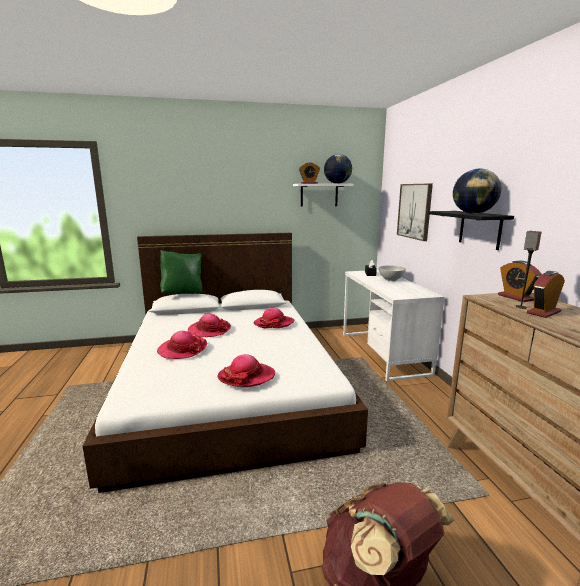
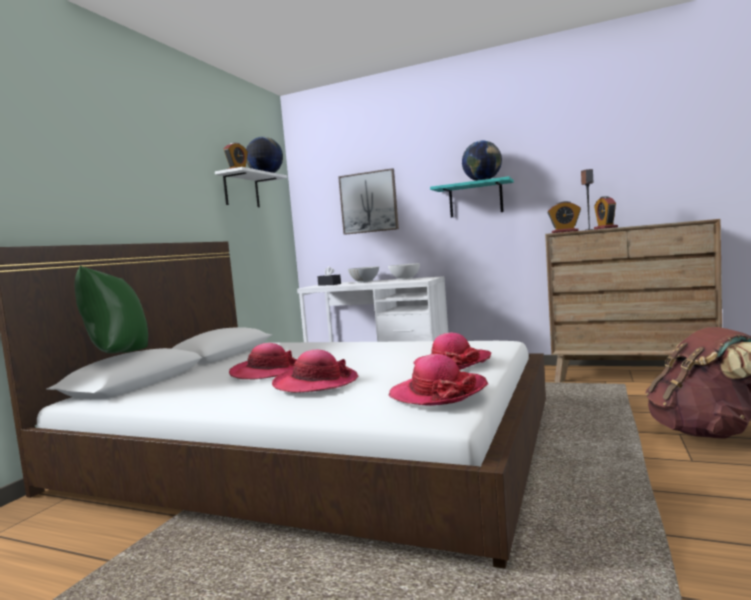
camera: 55 degrees left, 10 degrees down
hat [253,308,294,328] -> hat moved to [389,354,488,406]
black shelf [428,211,514,250] -> turquoise shelf [430,176,514,218]
none -> white bowl [388,263,420,280]

